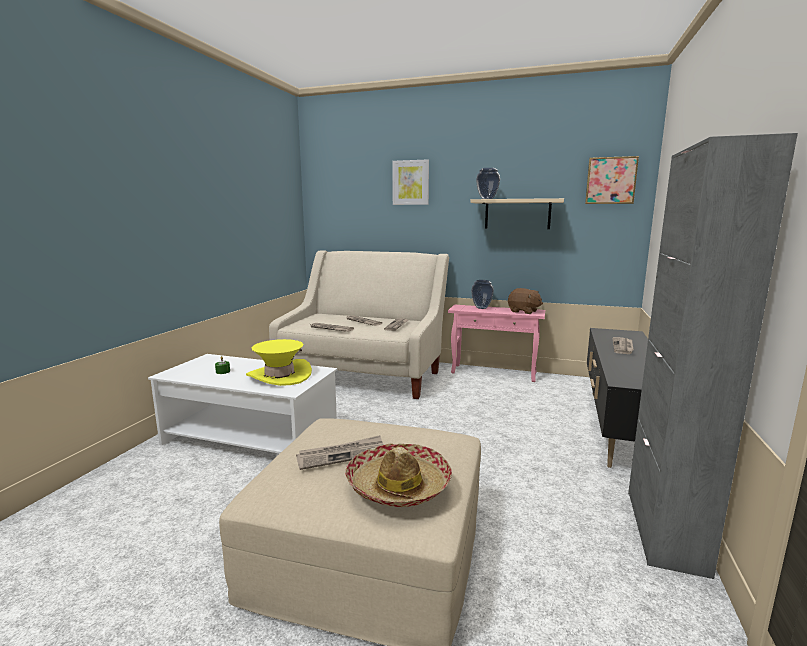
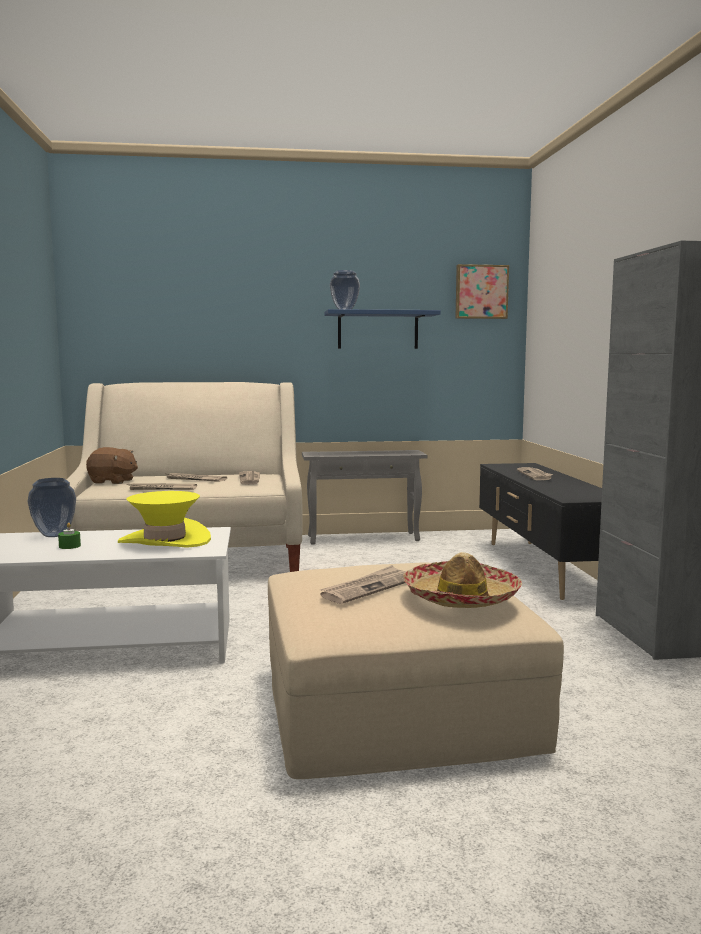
camera: 25 degrees left, 5 degrees down
picture [392,159,429,205] -> none
pink side table [448,305,545,382] -> grey side table [302,450,427,545]
beige shelf [471,198,564,229] -> blue shelf [324,309,441,349]
vase [471,280,494,309] -> vase moved to [27,478,76,537]
brown plush toy [508,288,543,314] -> brown plush toy moved to [86,447,138,484]

